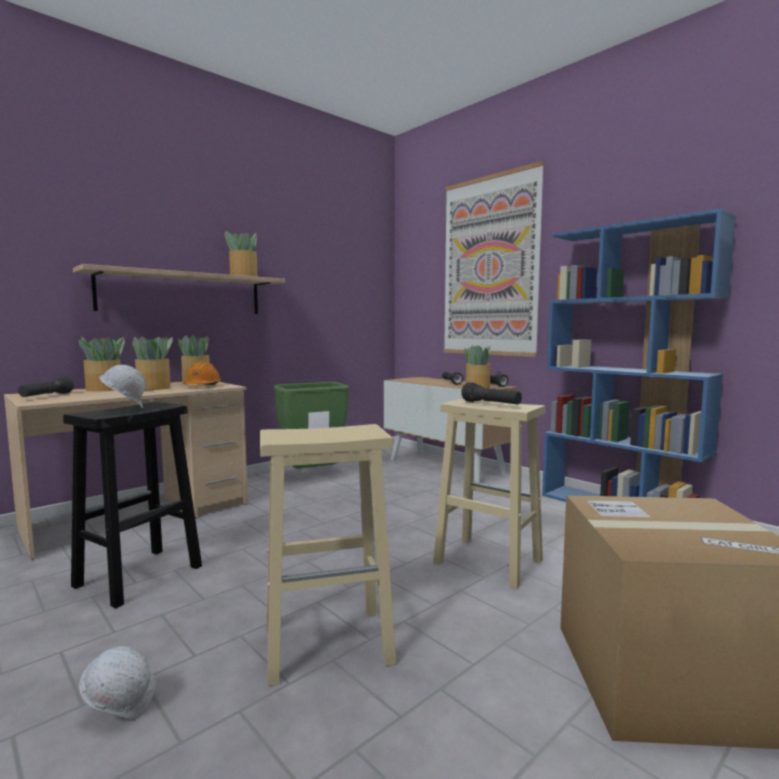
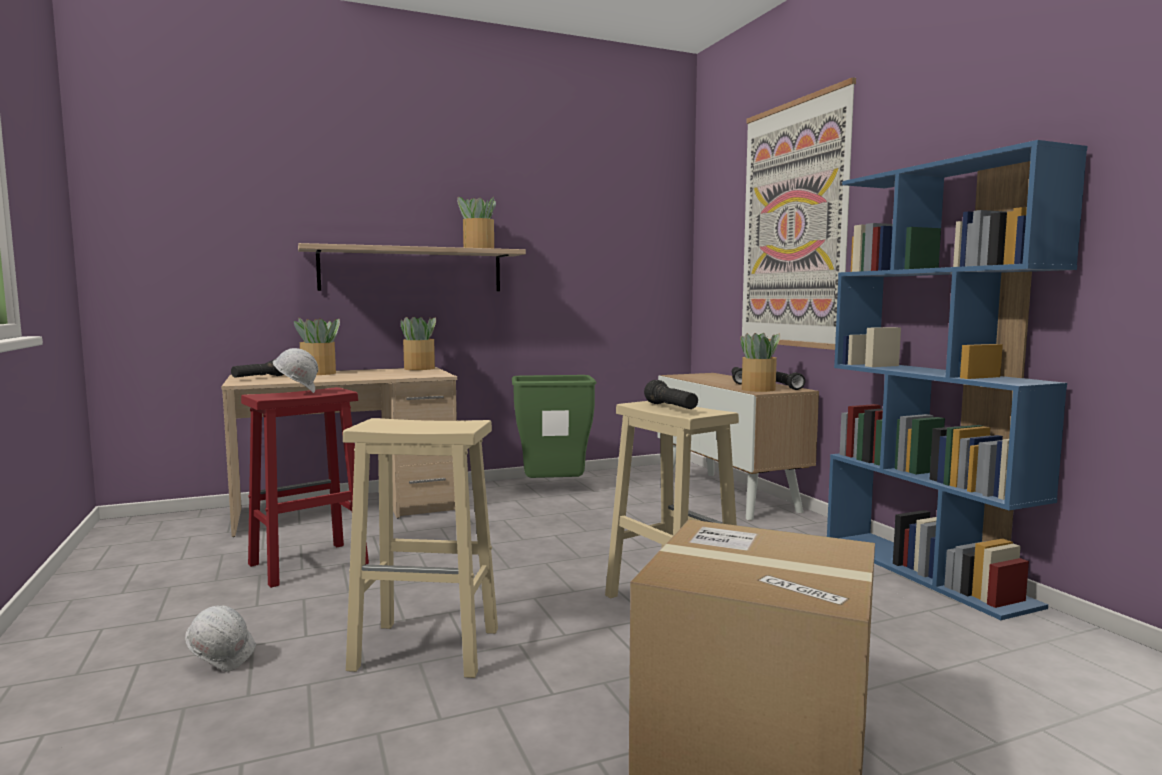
camera: 20 degrees right, 0 degrees up
black stool [63,402,202,609] -> red stool [241,387,369,588]
potted plant [132,336,173,390] -> none
orange hard hat [183,361,221,385] -> none

